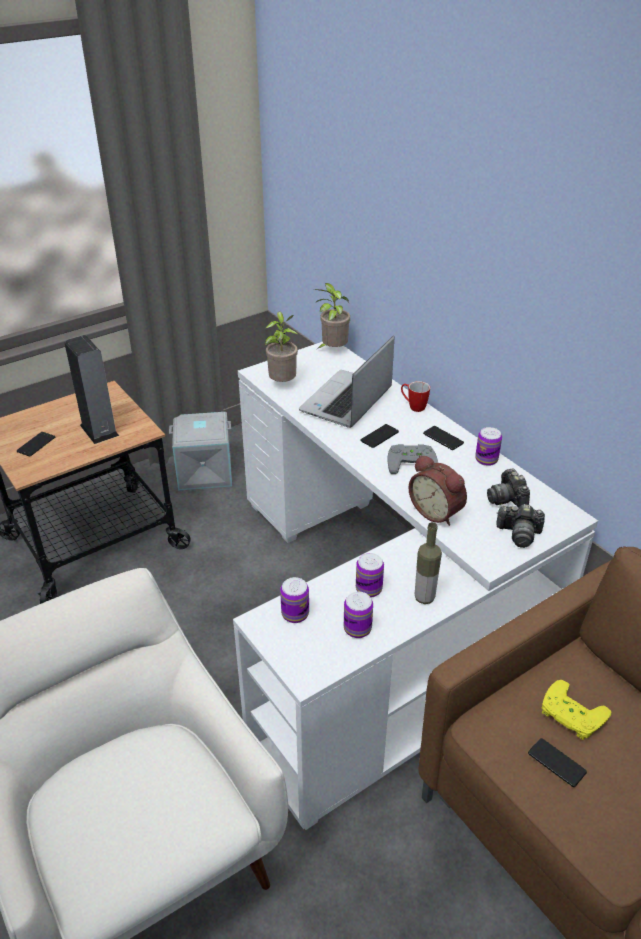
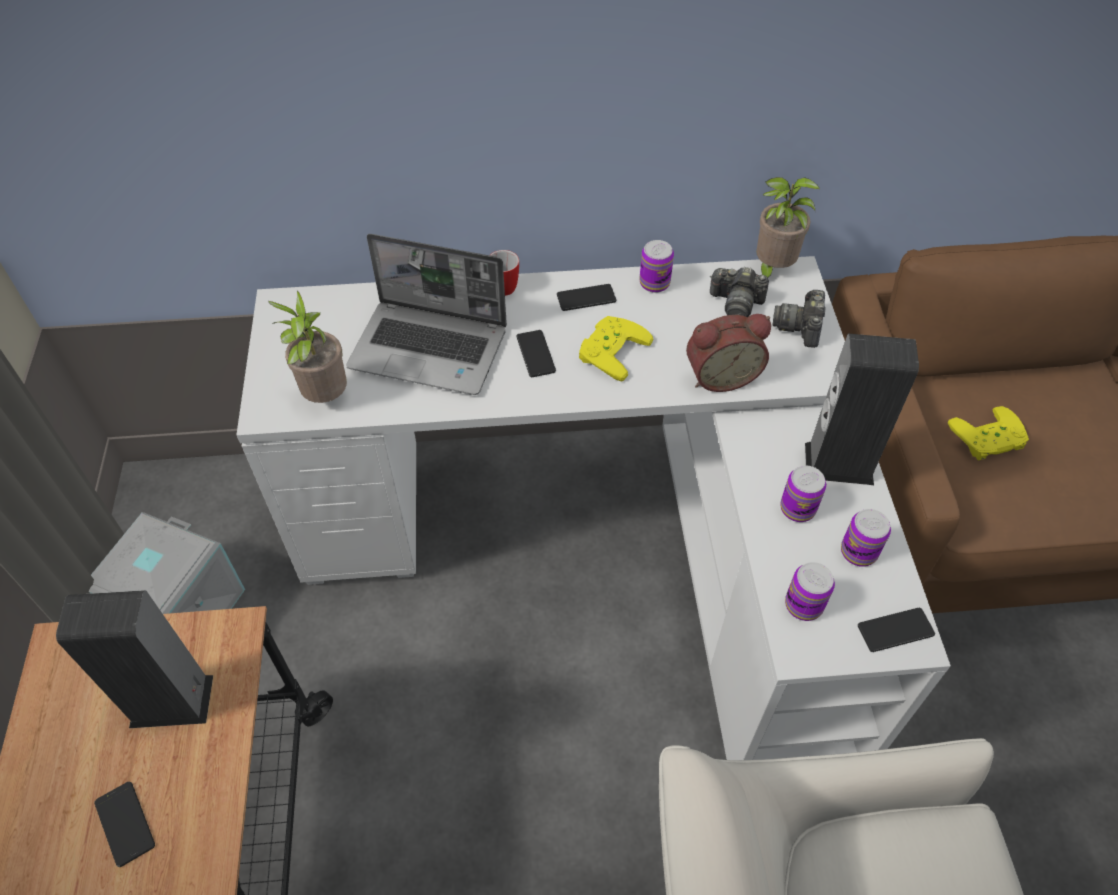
camera: 60 degrees left, 15 degrees up
laptop [299,336,395,428] -> laptop turned 45 degrees counterclockwise [346,234,507,395]
potted plant [315,283,350,349] -> potted plant moved to [756,177,820,278]
grey game controller [387,444,438,474] -> yellow game controller [579,316,653,382]
bottle [415,522,442,604] -> speaker [805,333,919,485]
camera [496,504,545,548] -> camera turned 150 degrees clockwise [772,290,826,348]
phone [528,738,587,787] -> phone moved to [858,608,935,652]

